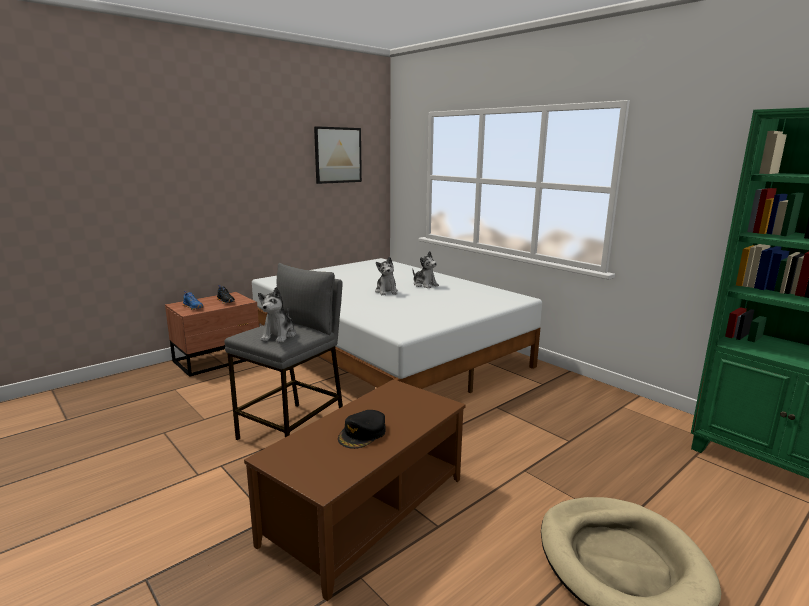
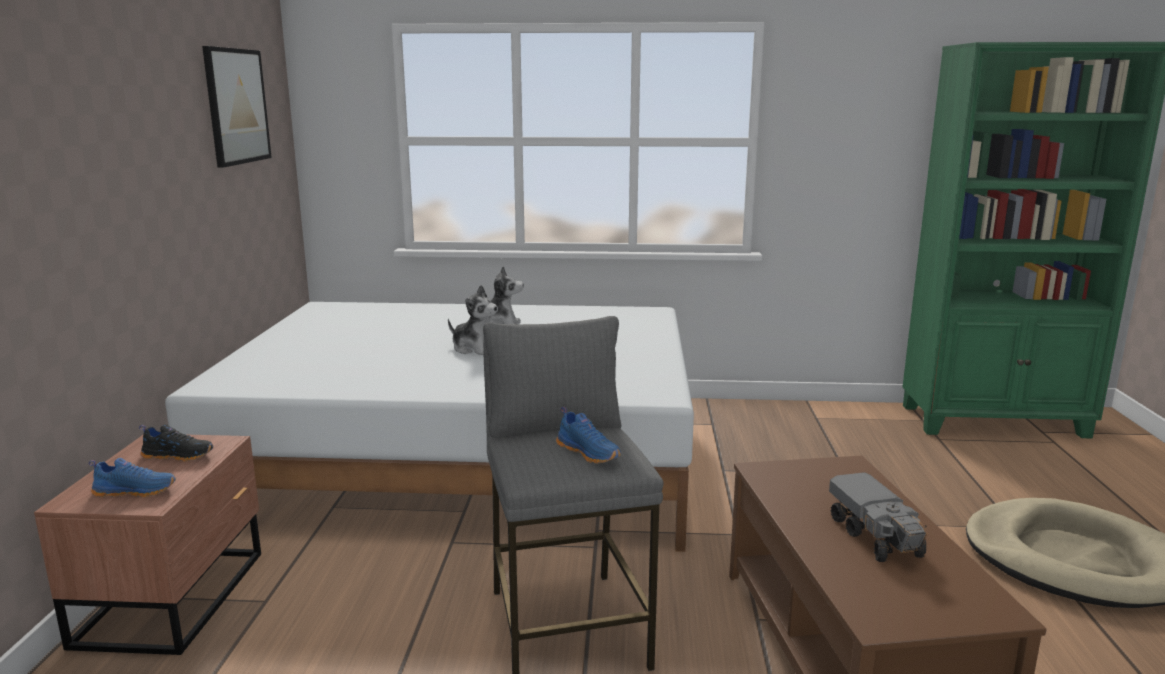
camera: 45 degrees left, 0 degrees up
plush toy [258,287,296,343] -> blue shoe [556,407,621,464]
black cap [338,410,385,449] -> toy truck [829,472,928,562]

